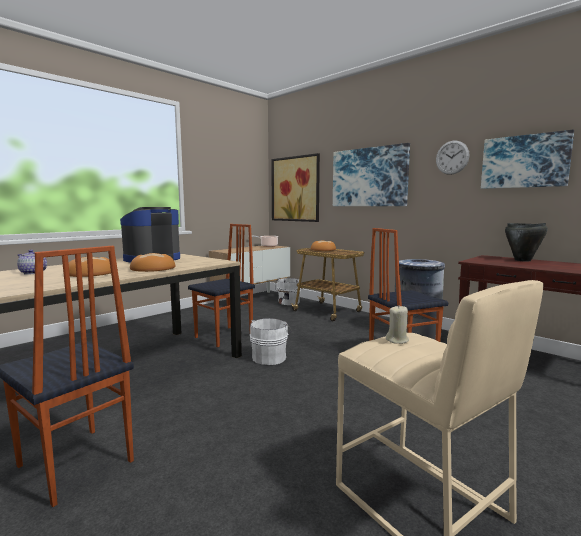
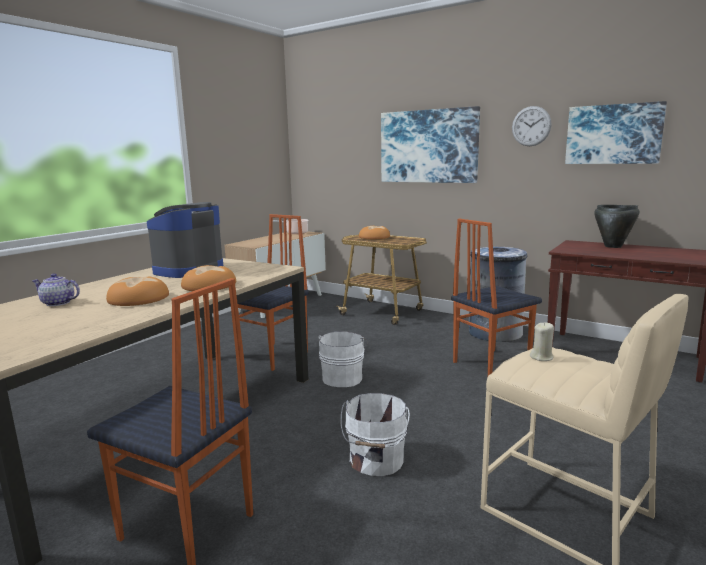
camera: 10 degrees left, 5 degrees up
picture [271,153,320,222] -> none
white bucket [275,278,301,305] -> white bucket moved to [341,393,410,476]

